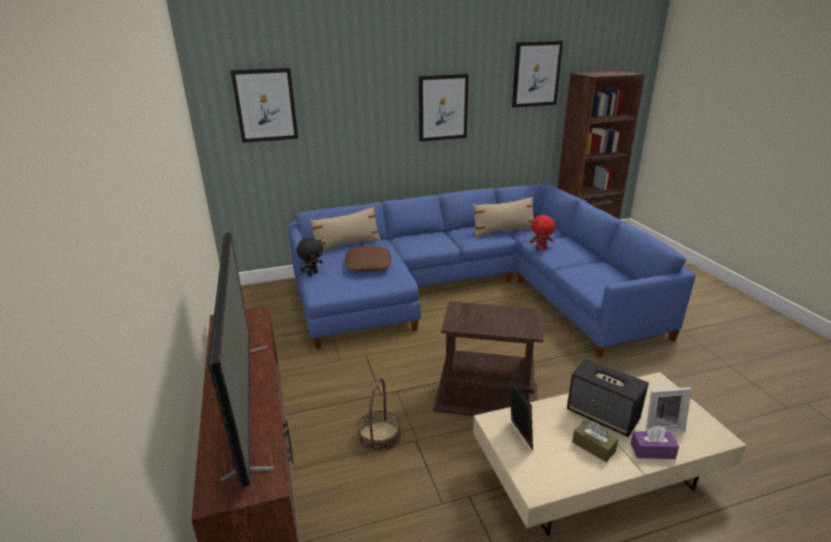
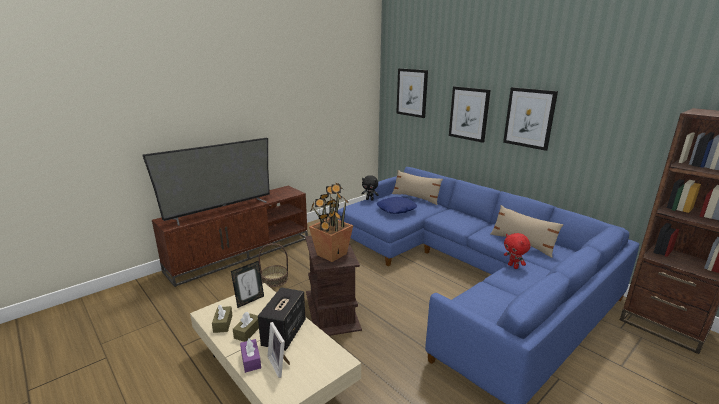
camera: 65 degrees right, 5 degrees down
brown pillow [345,246,392,272] -> blue pillow [377,197,417,214]
picture [512,41,563,108] -> picture moved to [449,86,491,143]
none -> brown tissue box [212,305,232,333]
none -> potted plant [309,182,353,262]

